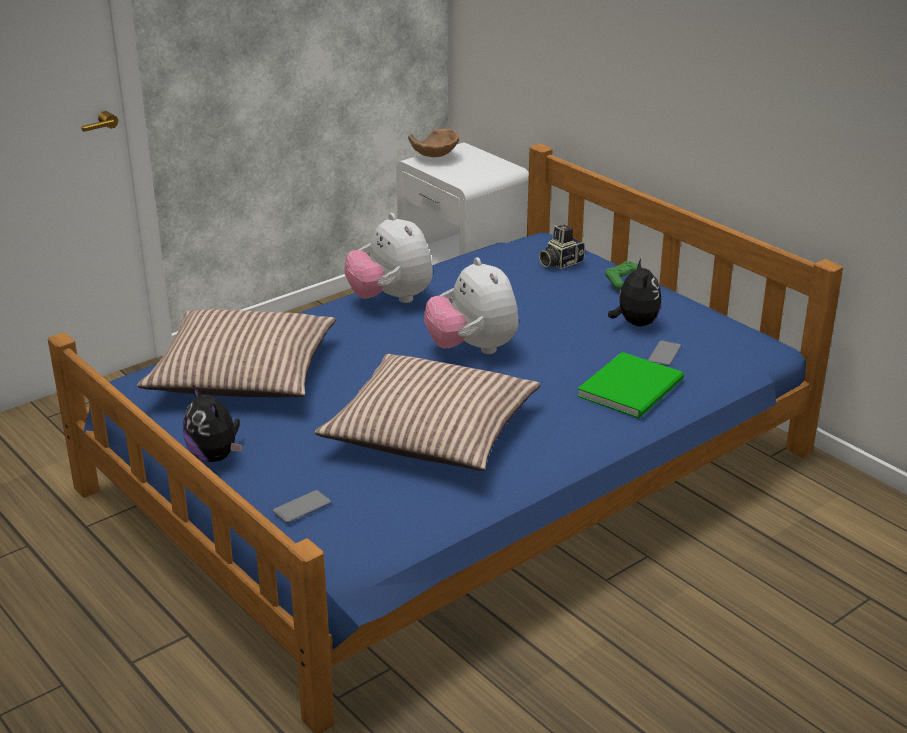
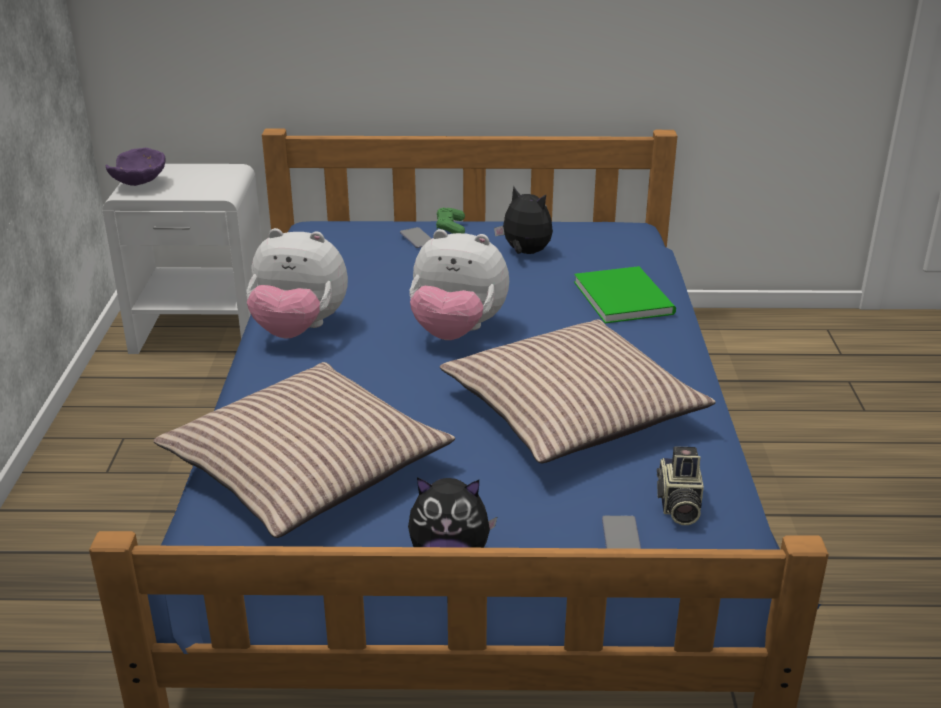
camera: 50 degrees left, 0 degrees up
brown bowl [408,128,459,157] -> purple bowl [105,148,166,186]
camera [539,225,585,269] -> camera moved to [657,446,704,525]
phone [648,340,681,366] -> phone moved to [400,227,432,248]

